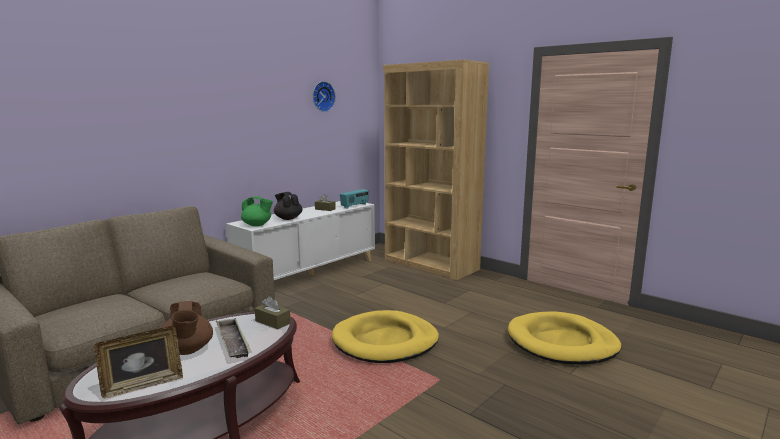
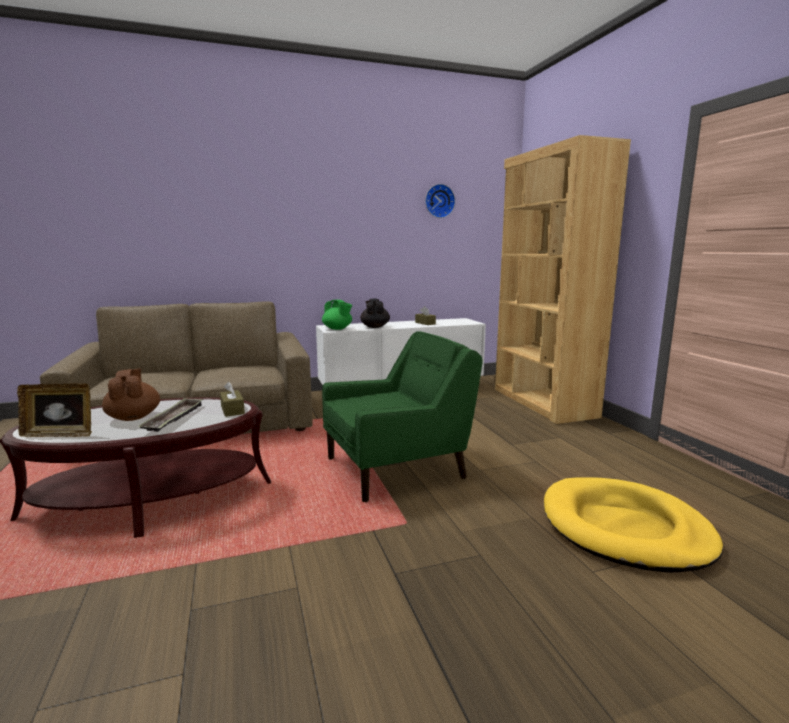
camera: 30 degrees right, 0 degrees up
brown teapot [161,301,213,355] -> brown teapot turned 150 degrees clockwise [102,368,160,421]
yellow dog bed [332,310,439,363] -> green armchair [322,331,483,502]
radio [340,189,369,209] -> none

